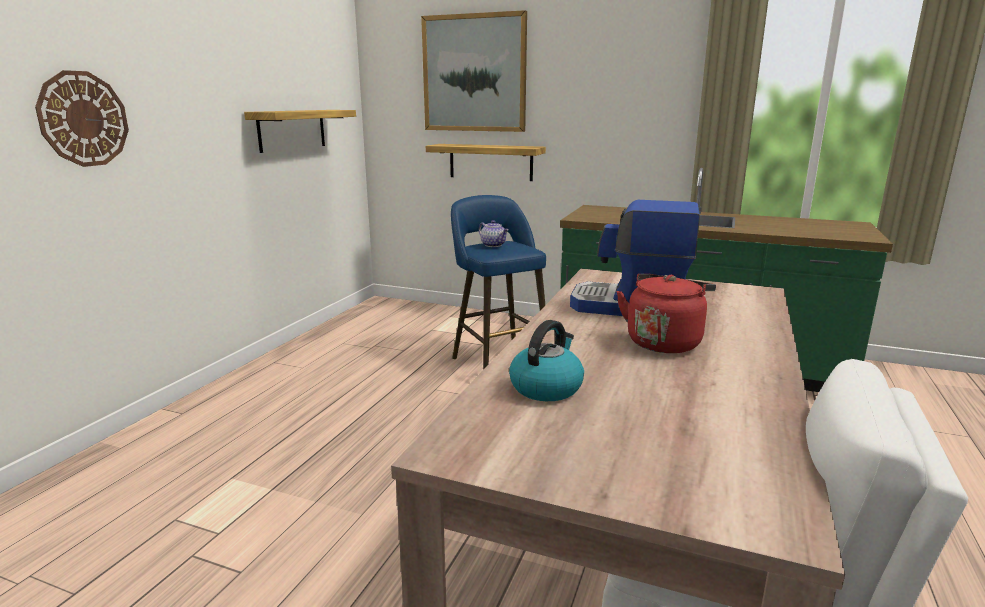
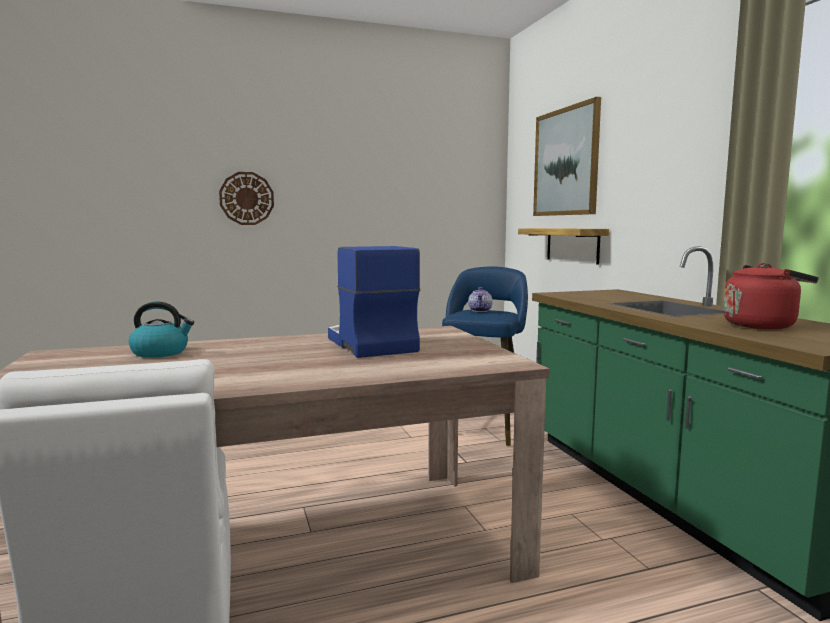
camera: 50 degrees right, 10 degrees down
shelf [244,110,356,153] -> none
red kettle [617,274,716,353] -> red kettle moved to [723,263,819,329]

